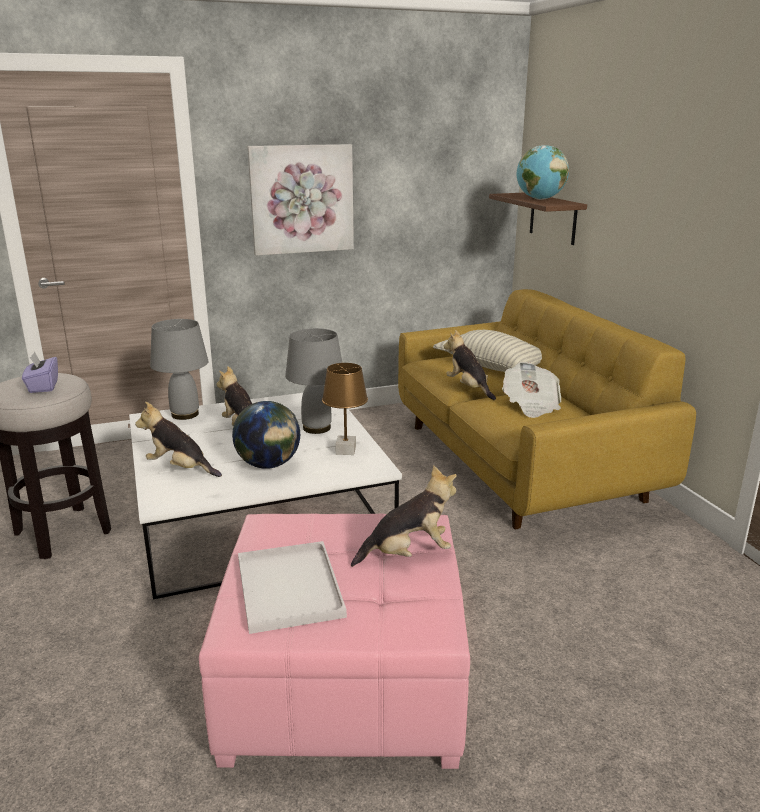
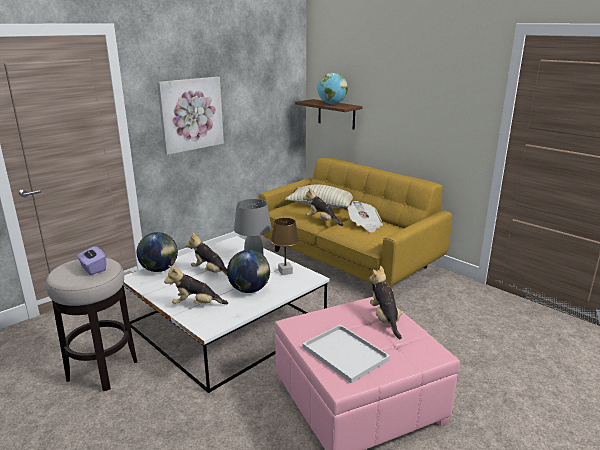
camera: 25 degrees left, 0 degrees up
grey table lamp [150,319,208,420] -> globe [137,232,178,272]
plush toy [351,465,457,567] -> plush toy turned 60 degrees counterclockwise [369,266,403,339]

